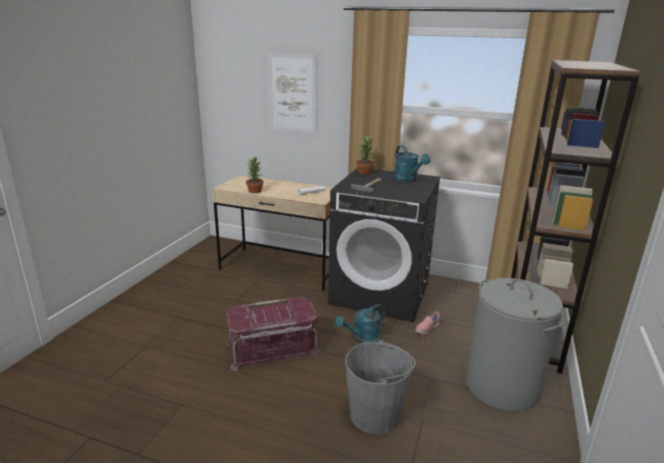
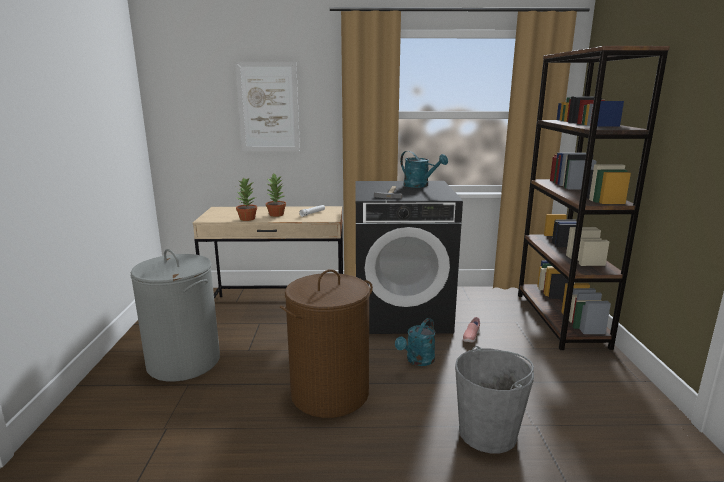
camera: 20 degrees left, 5 degrees down
red storage box [226,297,320,371] -> brown laundry basket [280,269,373,418]
potted plant [356,136,375,175] -> potted plant moved to [266,174,286,217]
grey laundry basket [466,278,567,412] -> grey laundry basket moved to [130,249,220,381]

